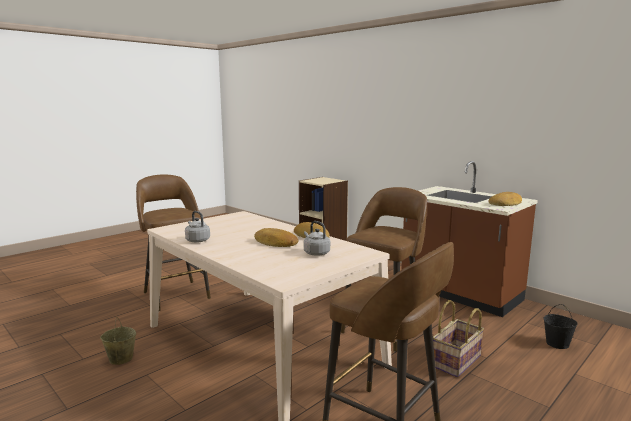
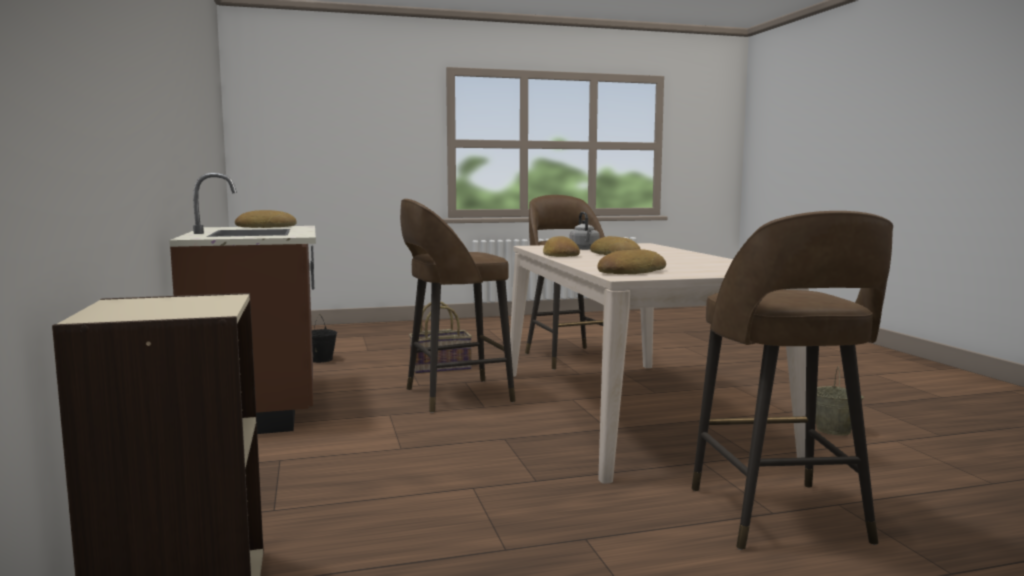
camera: 150 degrees left, 5 degrees down
grey kettle [185,211,210,243] -> none
none -> bread [598,249,666,274]

